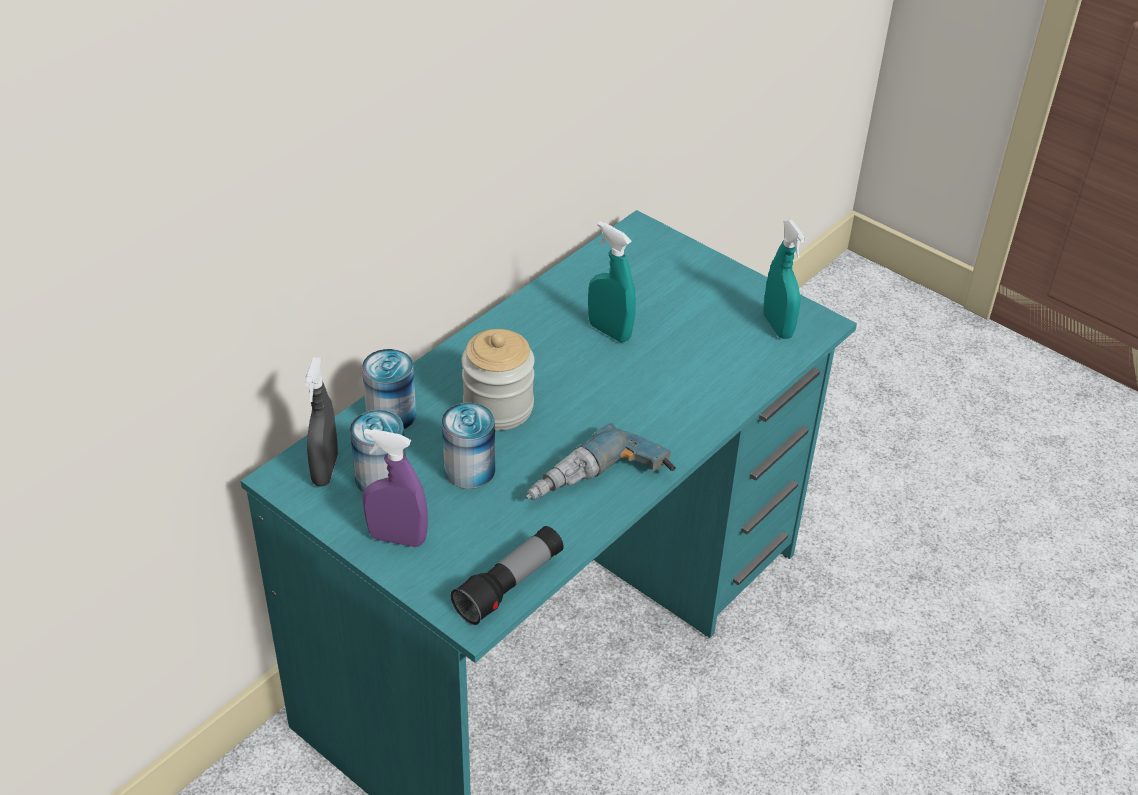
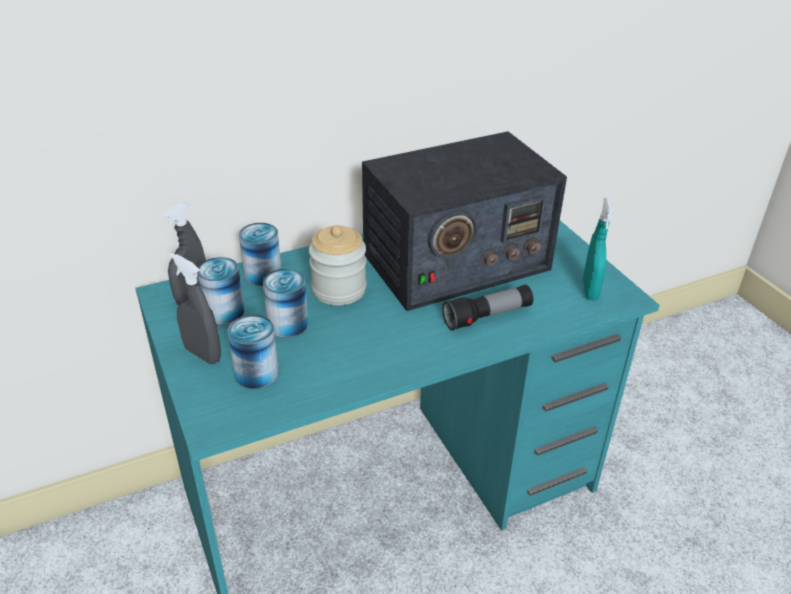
camera: 25 degrees right, 5 degrees down
purple spray bottle [363,429,428,547] -> grey spray bottle [170,253,221,364]
flashlight [450,526,564,625] -> flashlight moved to [442,285,533,331]
power drill [526,423,676,500] -> none
turquoise spray bottle [588,221,636,342] -> radio [362,131,567,311]
none -> can [228,315,279,389]

